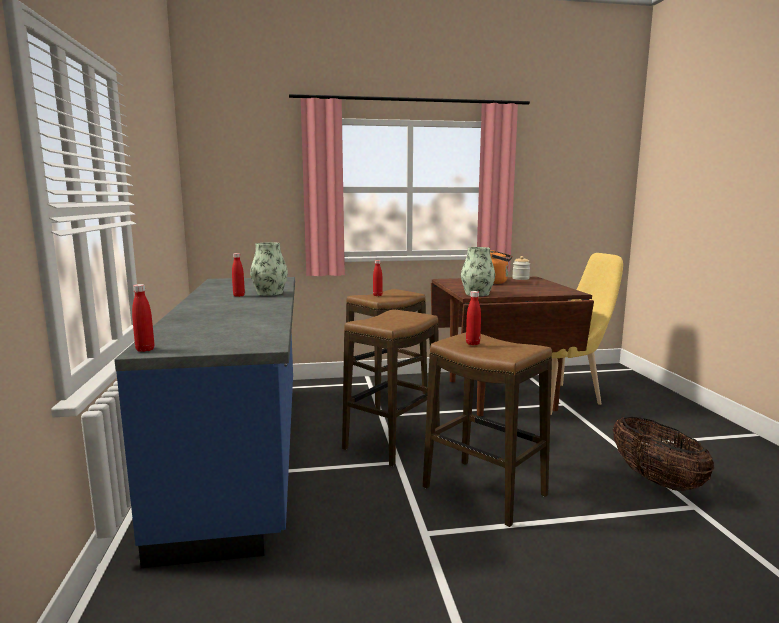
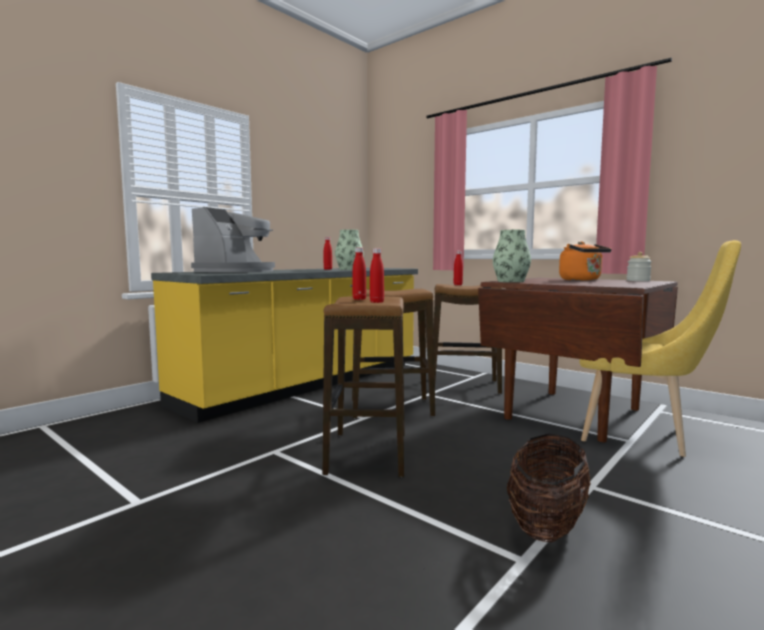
camera: 50 degrees right, 5 degrees down
blue counter [114,277,295,568] -> yellow counter [151,268,418,423]
red bottle [132,284,154,352] -> red bottle moved to [370,248,384,303]
none -> coffee machine [191,207,275,272]

